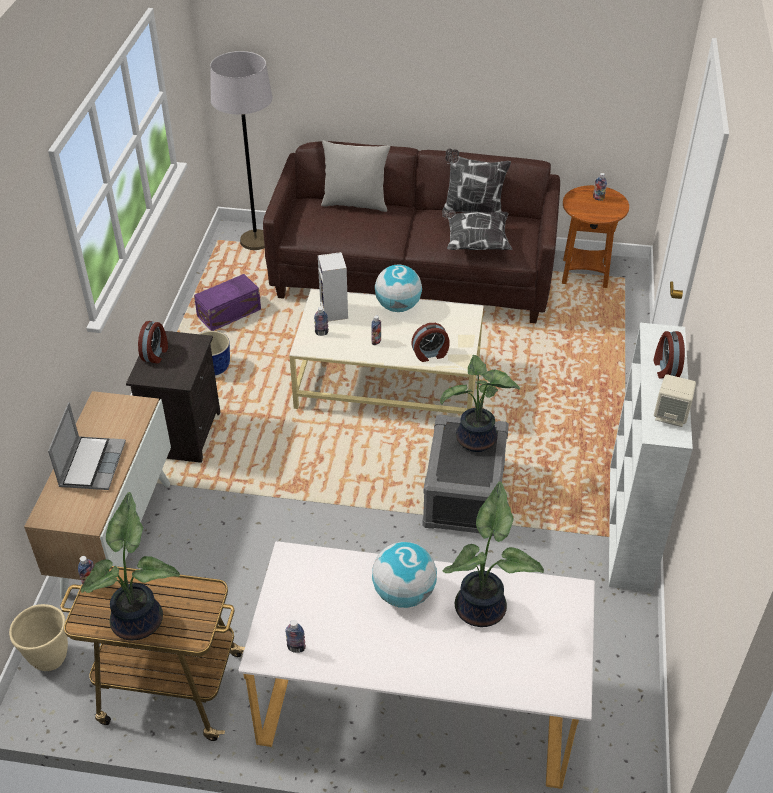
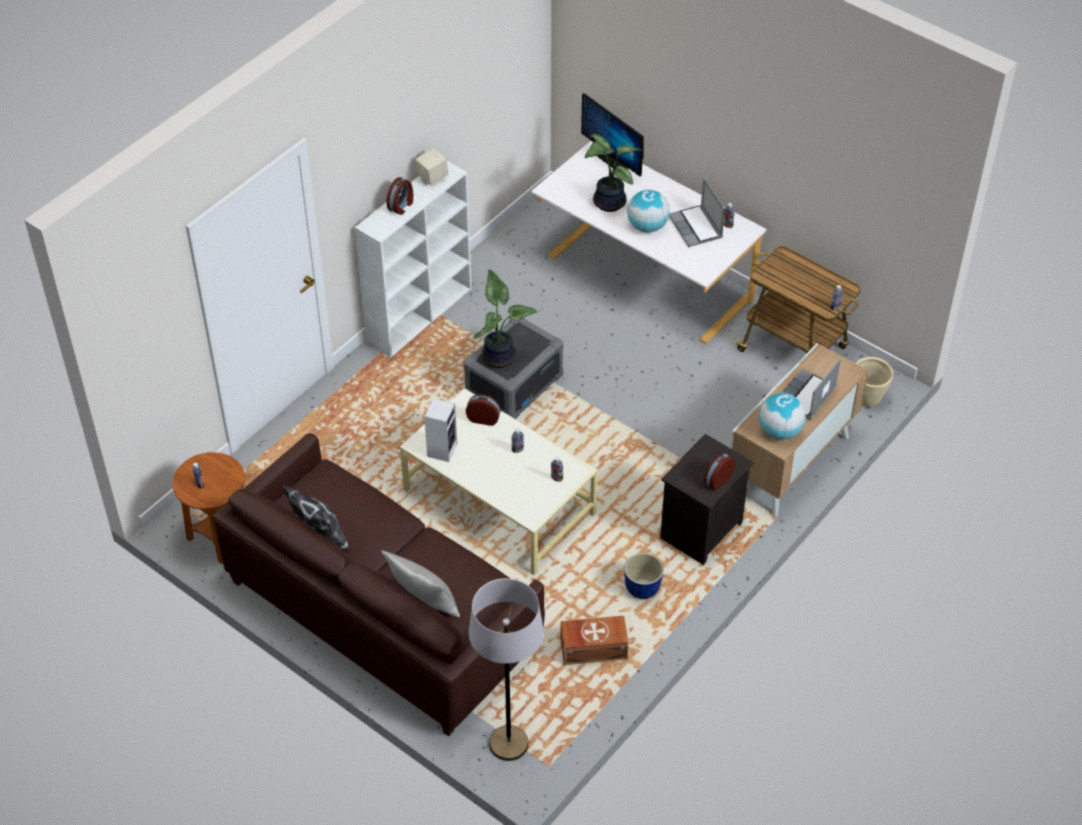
camera: 150 degrees left, 5 degrees up
potted plant [81,492,180,640] -> none
purple storage box [194,274,261,331] -> brown storage box [560,616,629,665]
speaker [318,252,348,321] -> speaker moved to [424,398,457,462]
globe [375,265,422,312] -> globe moved to [759,393,806,440]
pillow [442,210,512,250] -> none
none -> monitor [581,93,644,176]
none -> laptop [669,178,725,247]

